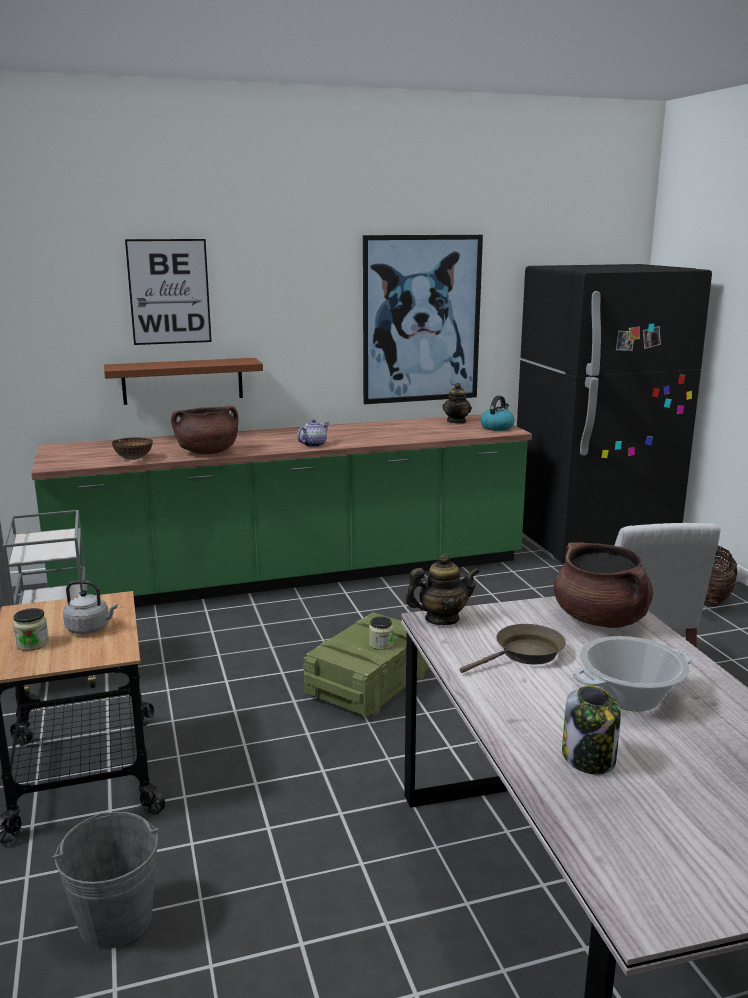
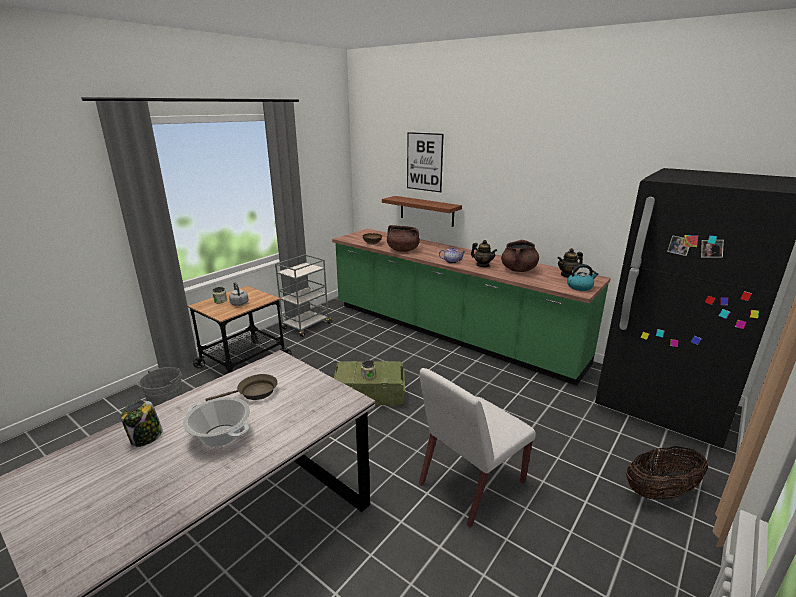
camera: 55 degrees right, 5 degrees up
picture [363,235,483,404] -> none
teapot [405,554,480,625] -> teapot moved to [471,240,497,267]
brown frying pan [460,624,566,673] -> brown frying pan turned 45 degrees counterclockwise [206,374,278,401]
brown cooking pot [554,542,653,628] -> brown cooking pot moved to [501,240,539,272]

